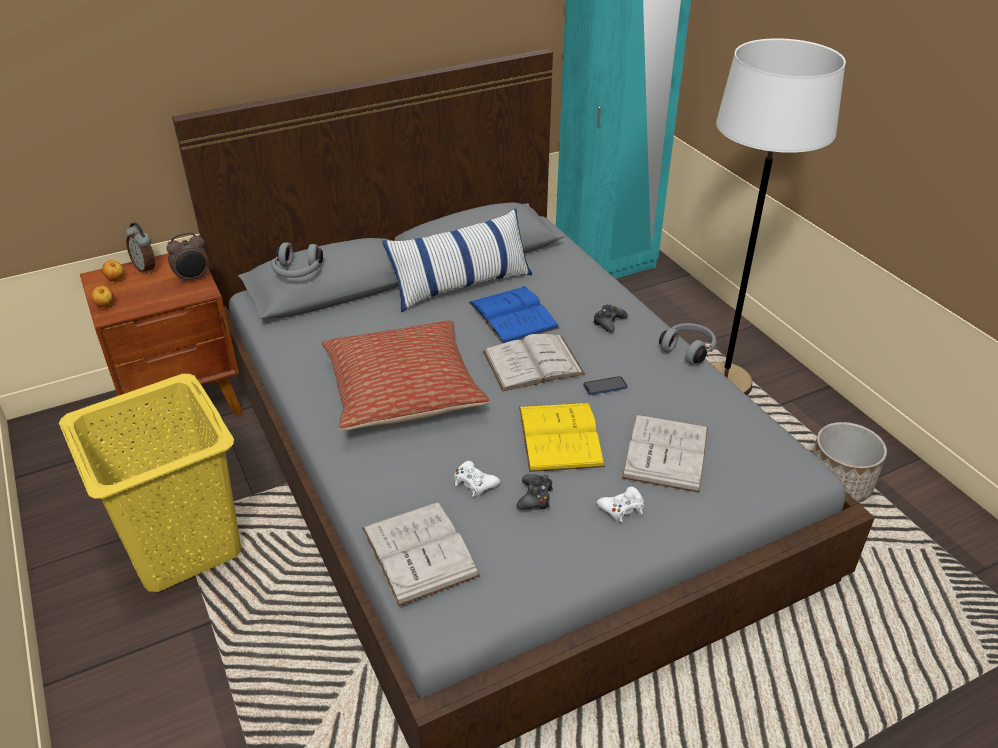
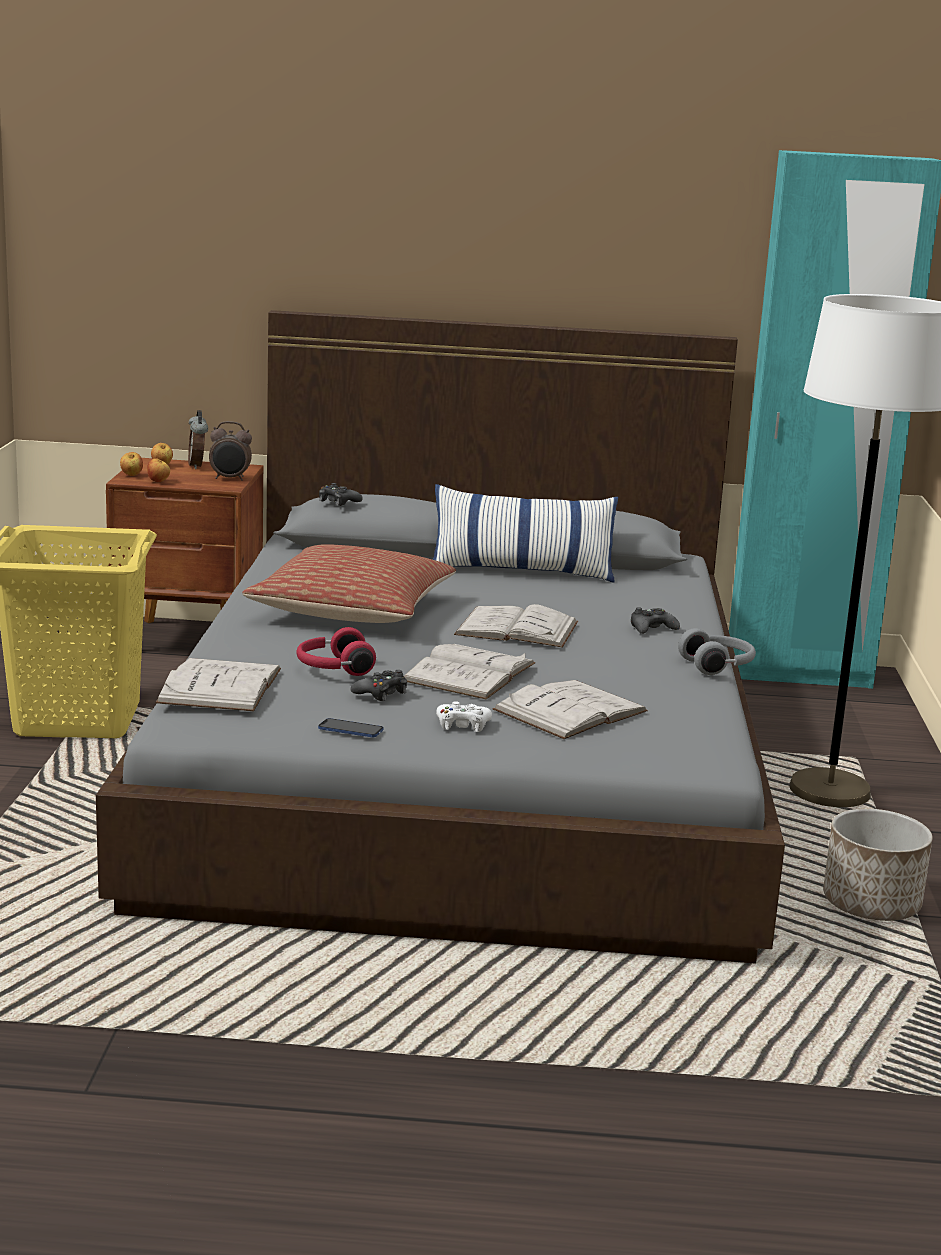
camera: 30 degrees right, 20 degrees down
grey headphones [271,243,323,278] -> black game controller [319,483,363,506]
white game controller [454,461,500,497] -> red headphones [296,627,376,676]
blue book [469,286,560,344] -> none
yellow book [519,403,605,472] -> white book [404,644,536,699]
phone [583,376,627,395] -> phone moved to [318,718,384,737]
none -> apple [147,458,170,482]

